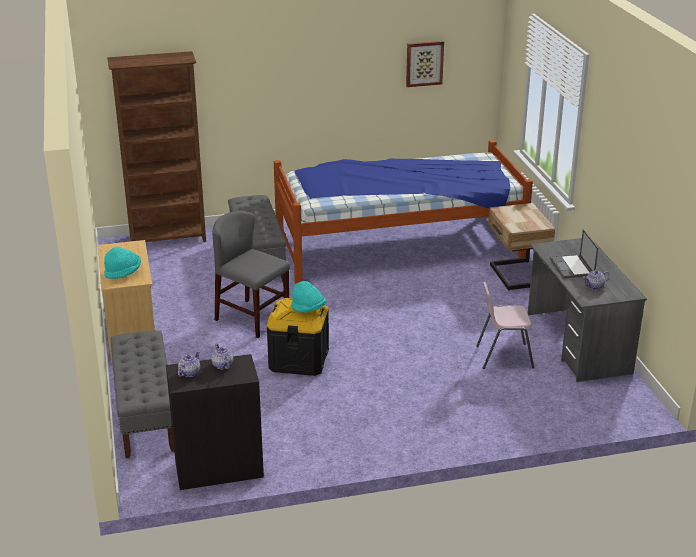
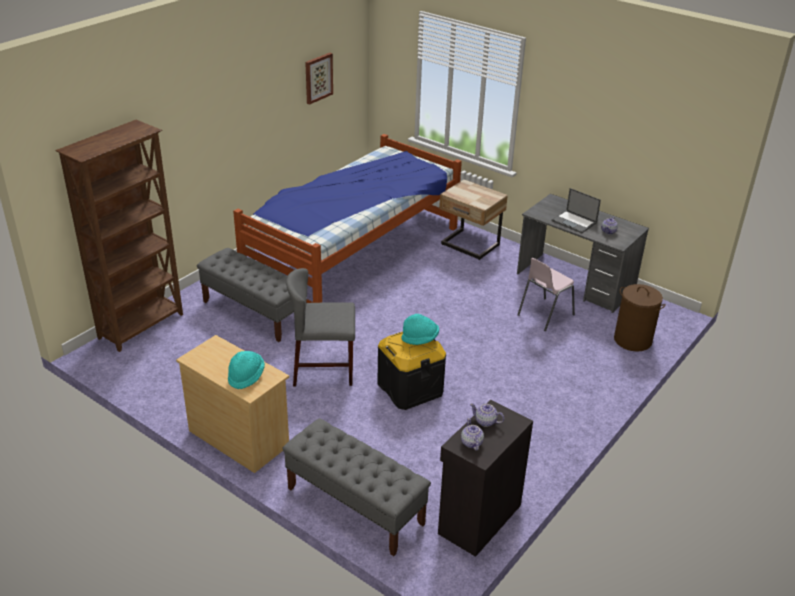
camera: 40 degrees left, 5 degrees up
none -> brown laundry basket [614,284,666,352]

